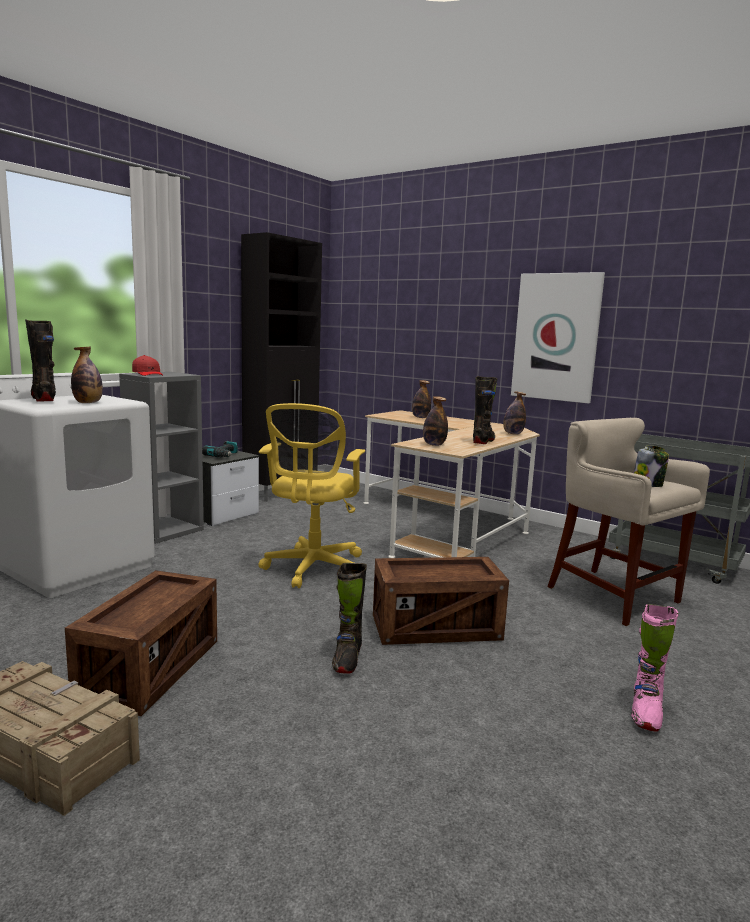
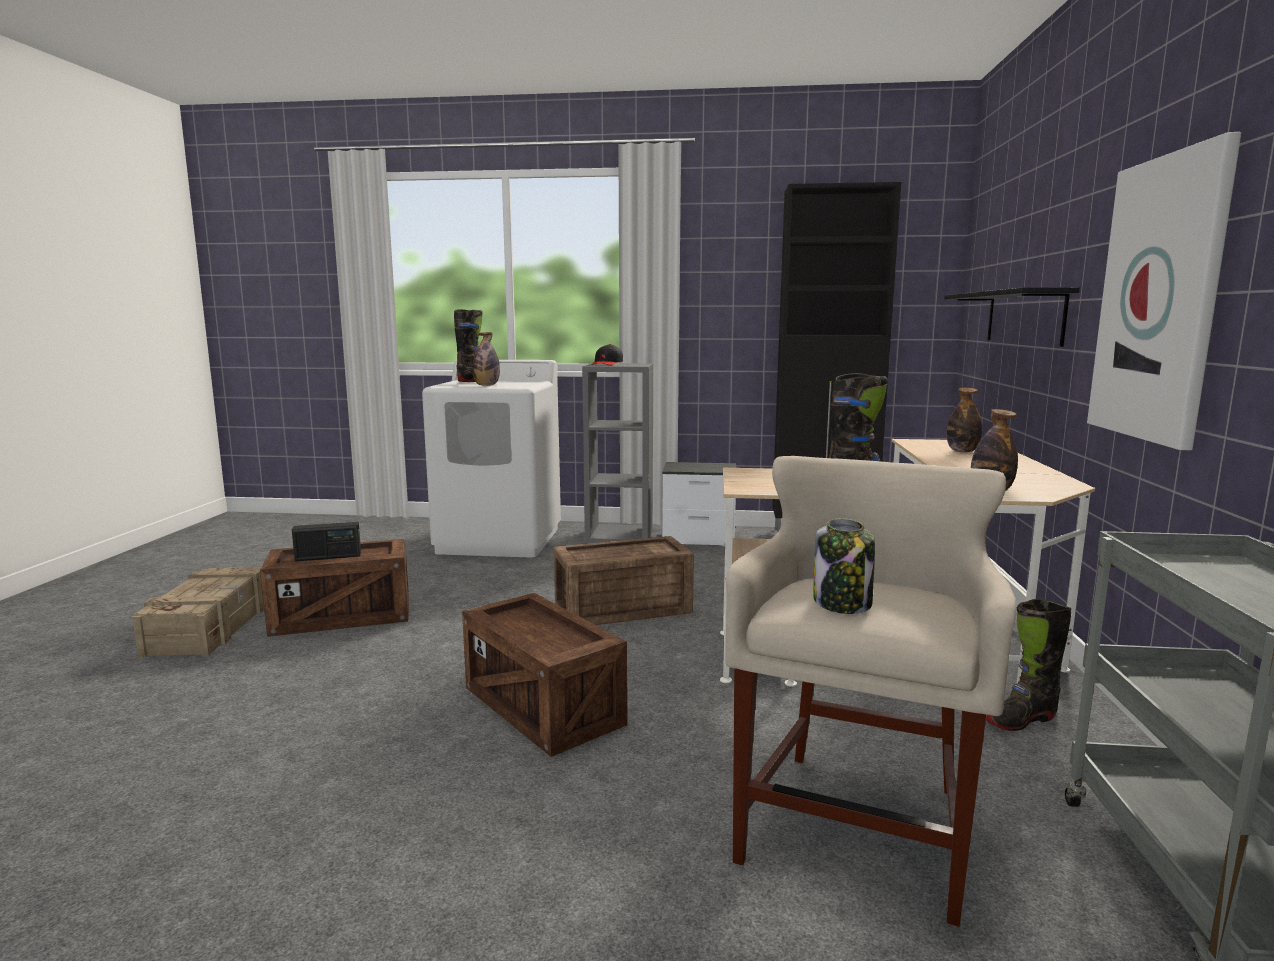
camera: 60 degrees right, 0 degrees up
red cap [132,355,163,376] -> black cap [591,344,623,365]
power drill [202,441,238,457] -> none
yellow office chair [258,403,365,588] -> crate [554,536,694,625]
black boot [332,563,367,674] -> black boot moved to [986,599,1071,731]
bottle [423,396,448,446] -> none
pink boot [631,604,678,732] -> none
none -> radio [292,522,361,562]
none -> black shelf [944,287,1080,347]

